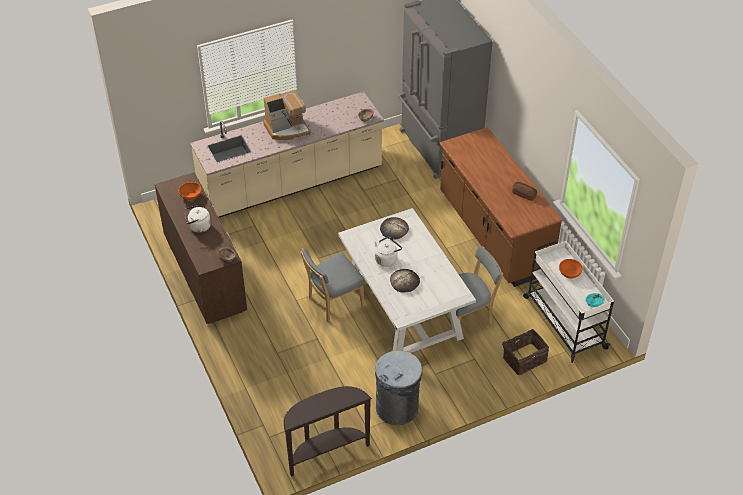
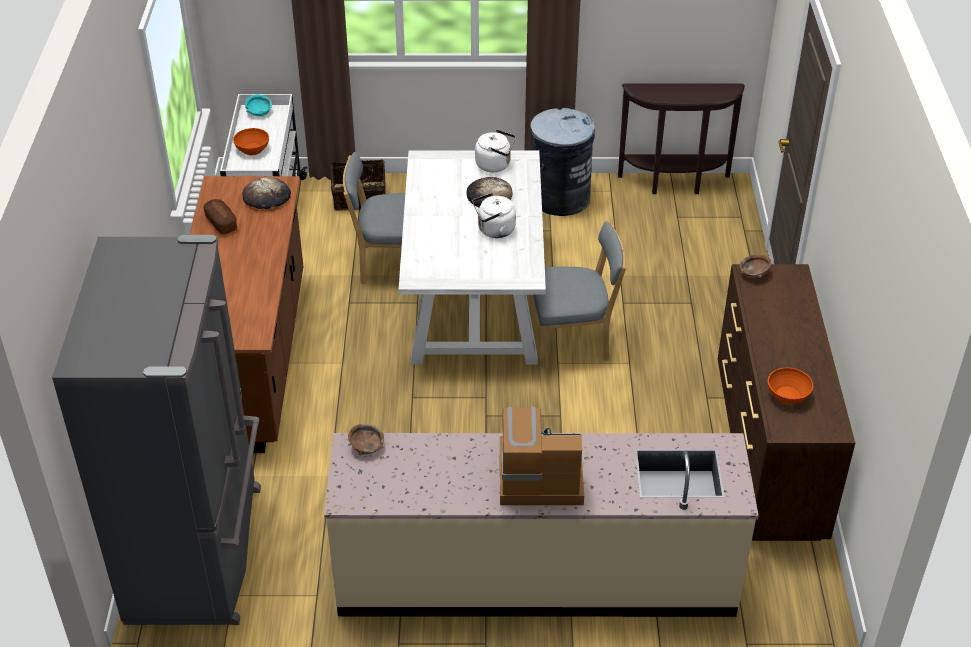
camera: 155 degrees left, 5 degrees down
white kettle [185,205,211,233] -> white kettle moved to [475,130,516,172]
bread [380,217,409,240] -> bread moved to [242,177,291,210]

